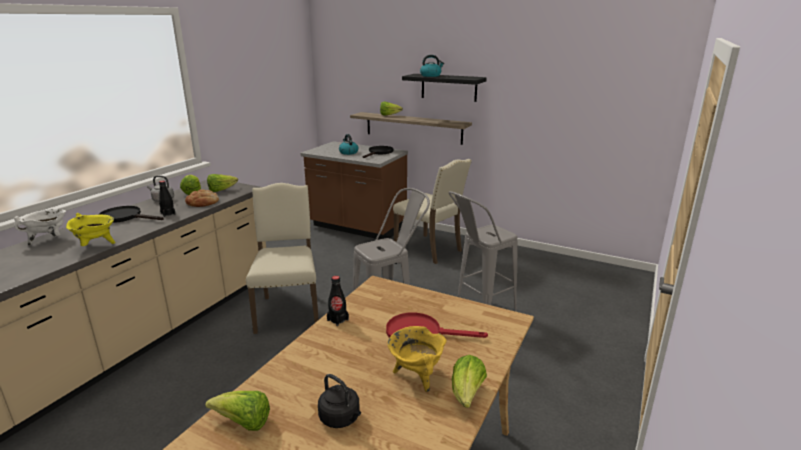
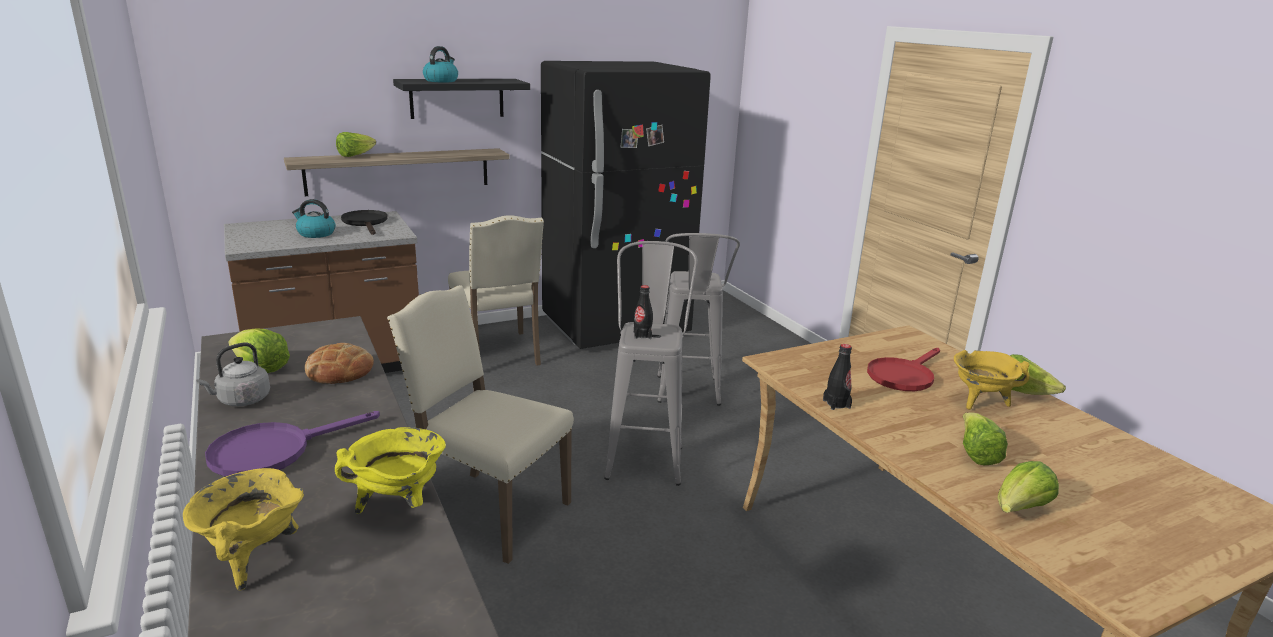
camera: 55 degrees left, 0 degrees up
white cooking pot [14,209,66,246] -> yellow cooking pot [183,468,304,591]
black frying pan [98,206,164,223] -> purple frying pan [205,411,380,477]
black bottle [159,181,176,217] -> black bottle moved to [634,285,653,339]
lettuce [207,174,238,192] -> lettuce moved to [963,412,1008,465]
black kettle [318,374,361,428] -> none
beige chair [393,159,472,264] -> beige chair turned 75 degrees clockwise [448,215,544,366]
none -> black fridge [541,61,711,349]

